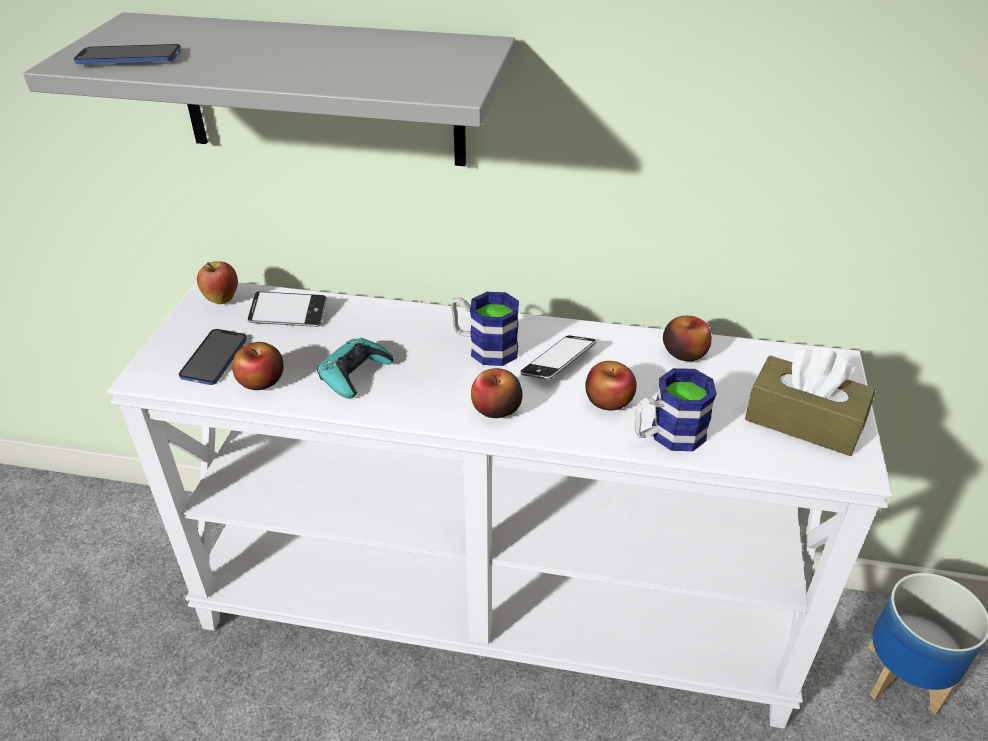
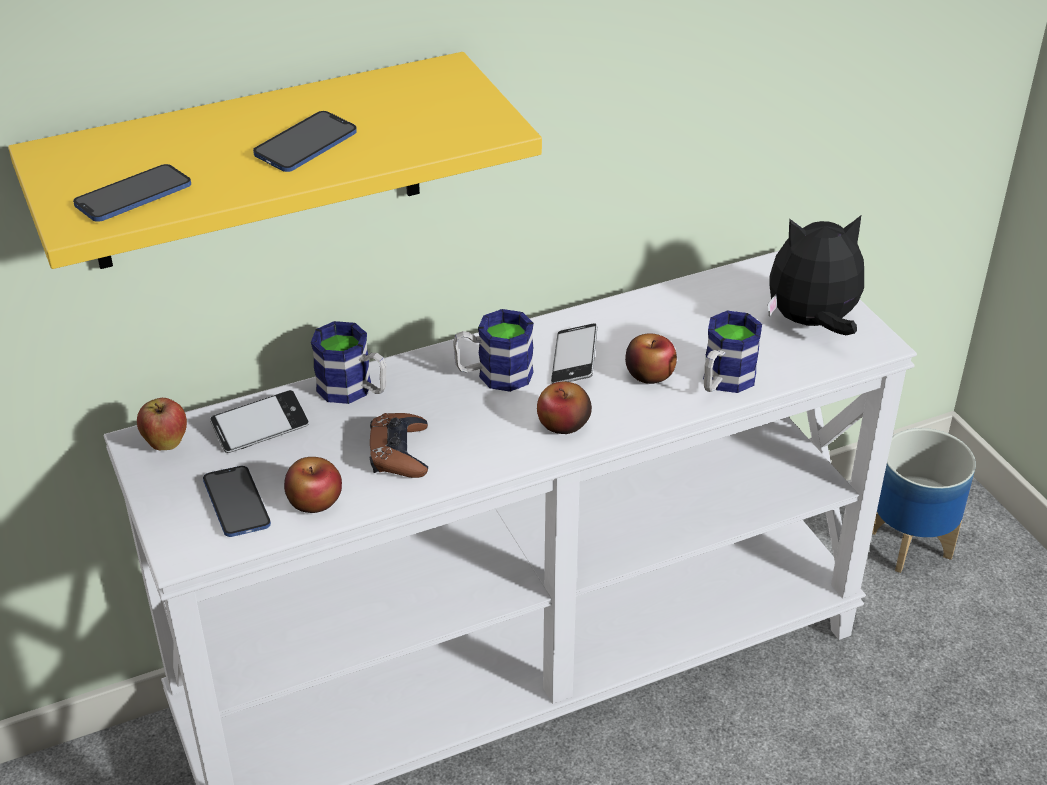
camera: 35 degrees left, 0 degrees up
grey shelf [23,12,516,166] -> yellow shelf [8,52,542,269]
turquoise game controller [317,338,394,399] -> brown game controller [369,413,428,478]
apple [663,316,712,361] -> none
brown tissue box [745,348,876,456] -> plush toy [768,215,864,335]
none -> phone [253,111,357,172]
none -> mug [311,321,387,404]

